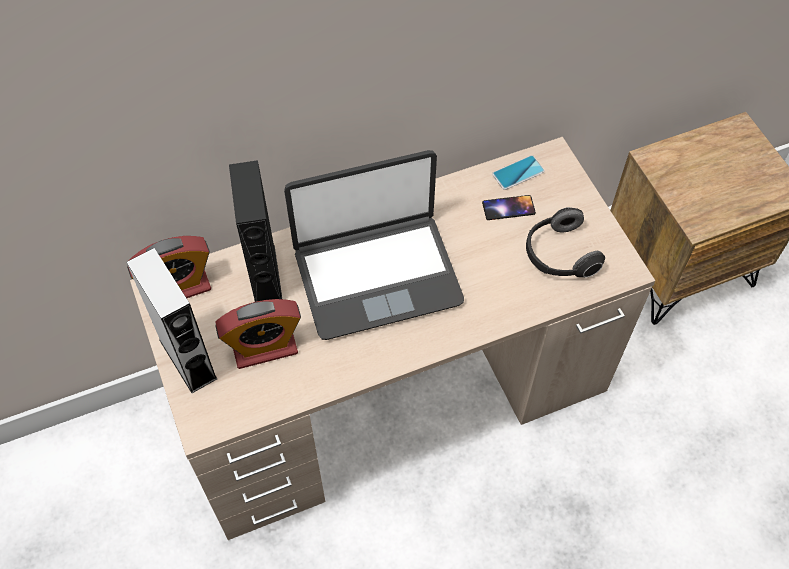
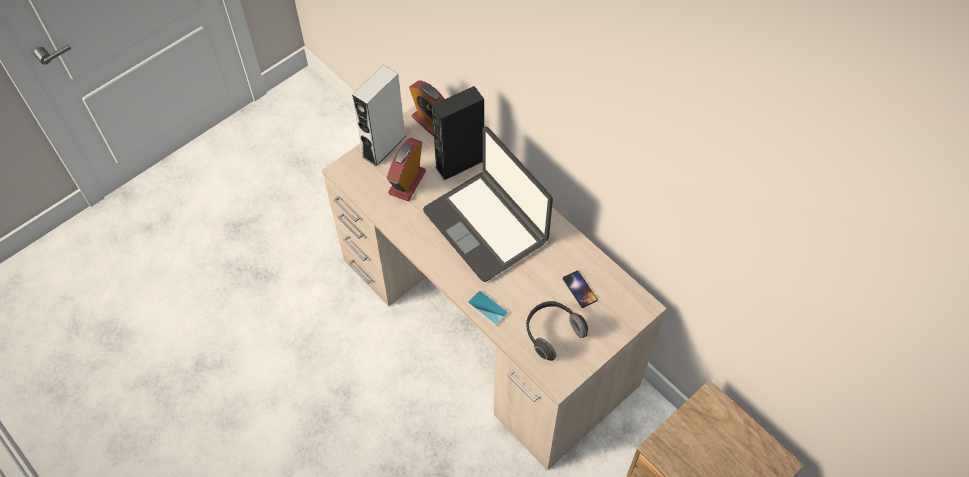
camera: 70 degrees right, 0 degrees up
alarm clock [215,299,301,369] -> alarm clock turned 60 degrees clockwise [387,138,426,201]
phone [492,155,545,190] -> phone moved to [467,290,508,326]

